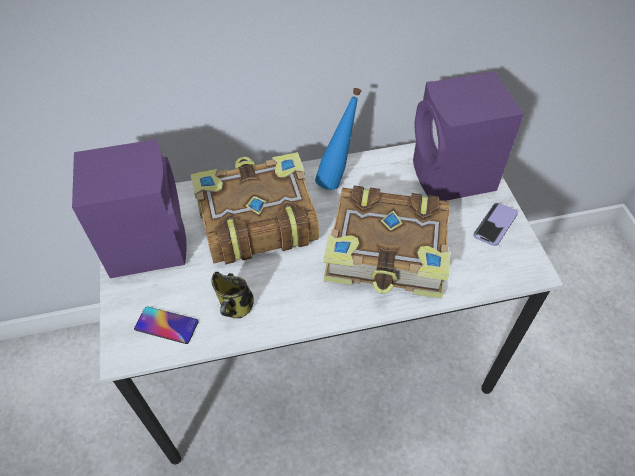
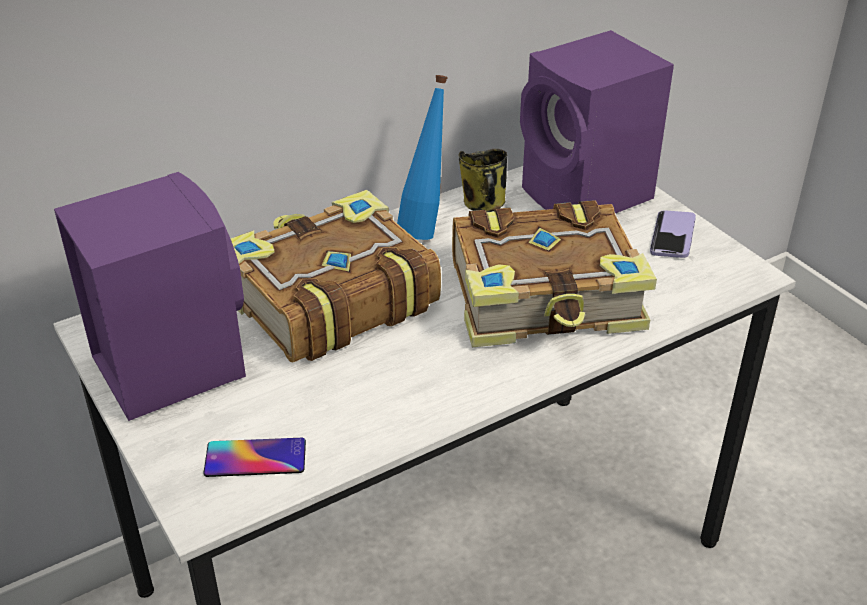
camera: 20 degrees left, 15 degrees down
mug [212,272,254,318] -> mug moved to [458,149,507,212]

